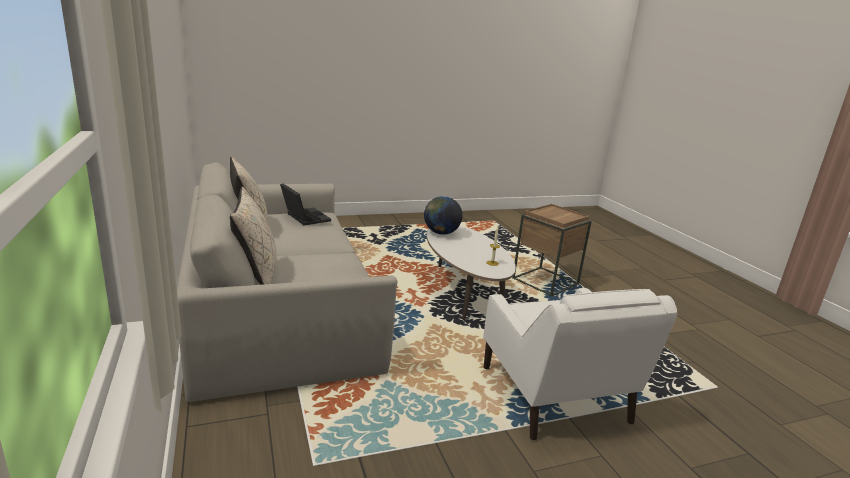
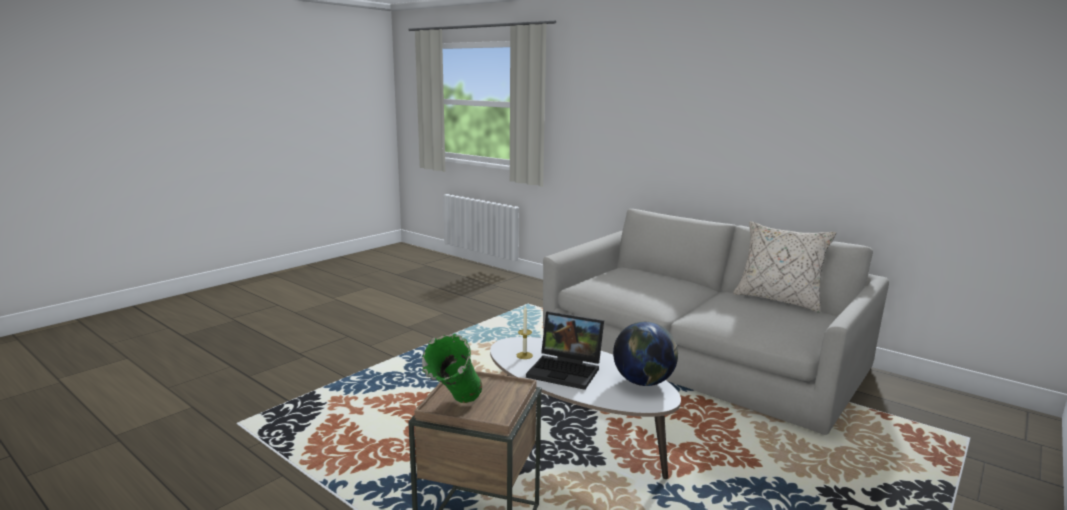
camera: 150 degrees right, 5 degrees down
beige pillow [230,187,276,285] -> none
laptop [280,184,331,225] -> laptop moved to [526,311,604,390]
white armchair [483,288,677,440] -> none
none -> green vase [422,334,482,403]

